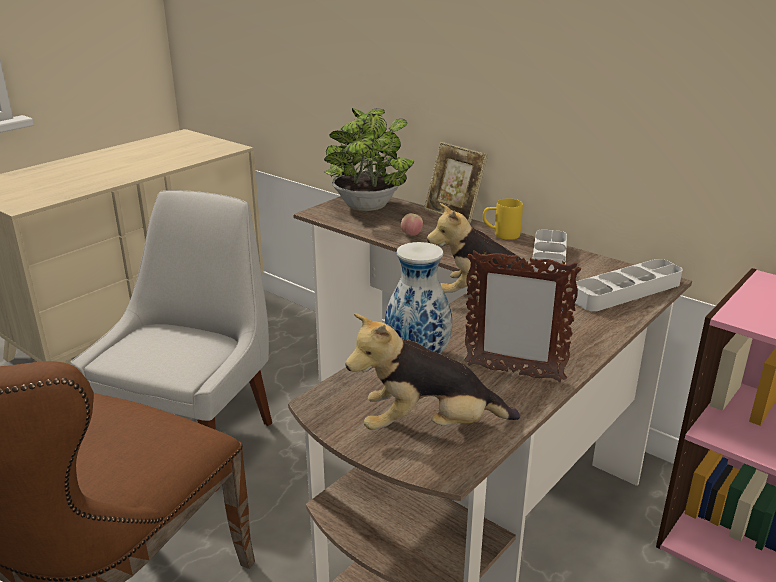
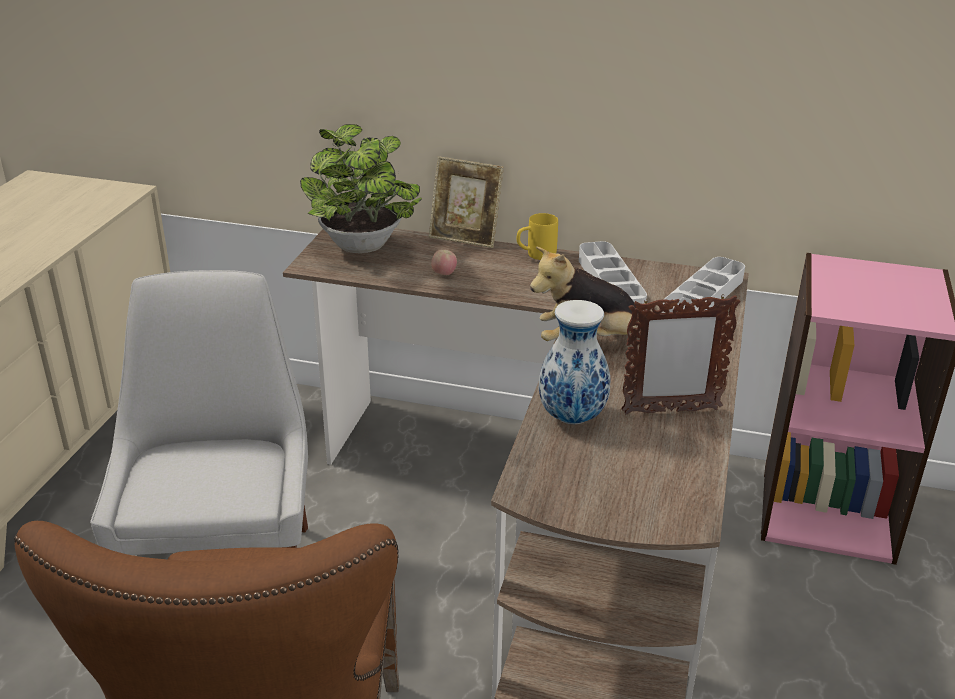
camera: 25 degrees left, 5 degrees up
plush toy [345,313,520,430] -> none

